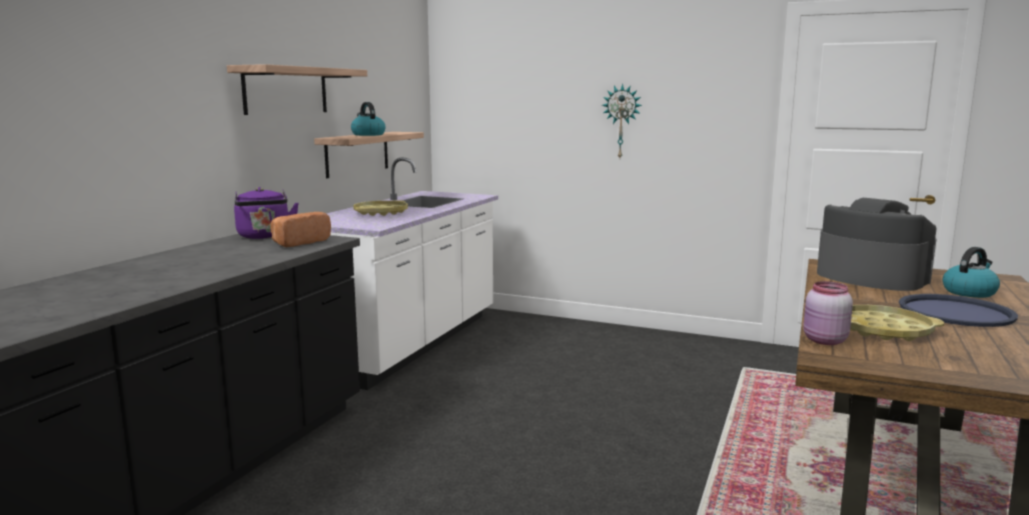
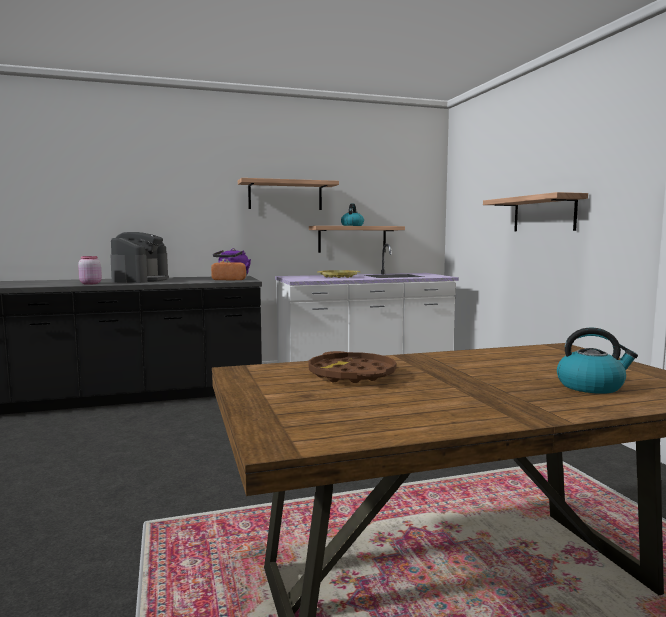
camera: 50 degrees right, 5 degrees down
wall clock [602,84,642,158] -> shelf [483,192,588,232]
pink jar [803,281,853,345] -> pink jar moved to [78,256,102,285]
coffee machine [817,198,937,291] -> coffee machine moved to [110,232,169,283]
yellow tray [850,305,944,341] -> brown tray [308,351,397,383]
blue tray [899,294,1018,327] -> none

